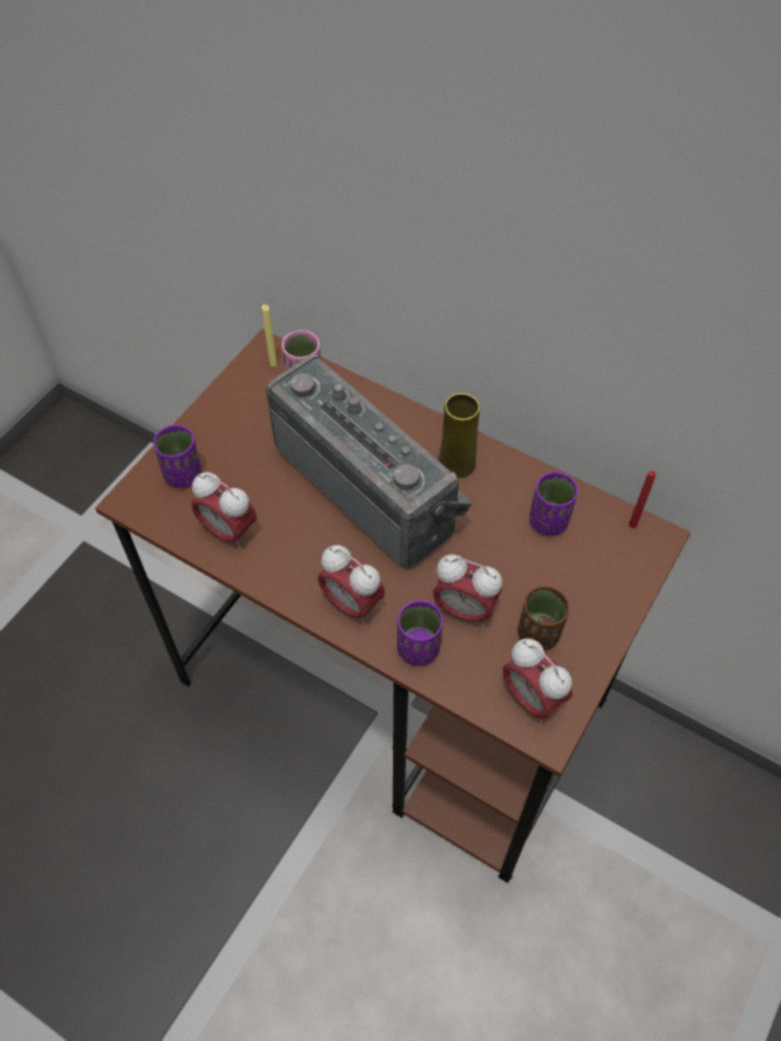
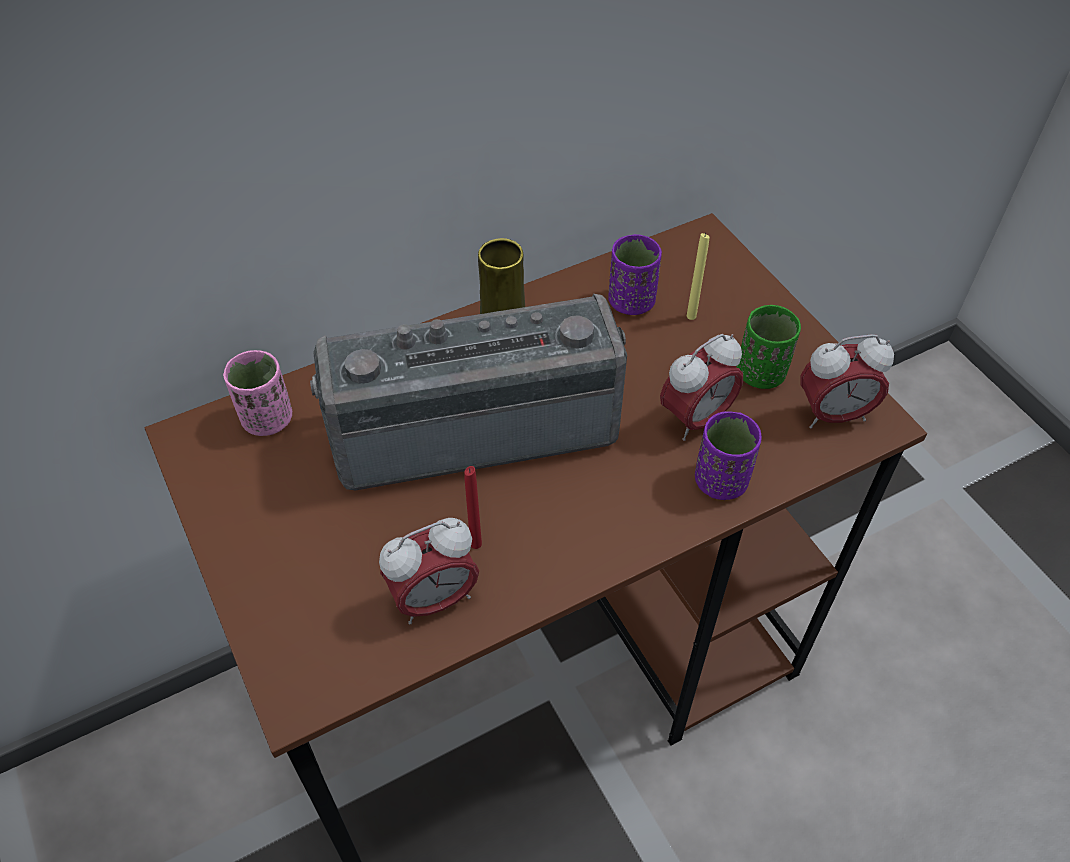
camera: 60 degrees left, 5 degrees down
purple cup [153,425,202,488] -> none
yellow candle [262,305,277,367] -> yellow candle moved to [687,233,710,320]
alarm clock [318,545,385,624] -> none
brown cup [518,585,569,651] -> green cup [737,305,801,389]
red candle [629,471,656,528] -> red candle moved to [464,466,482,549]

